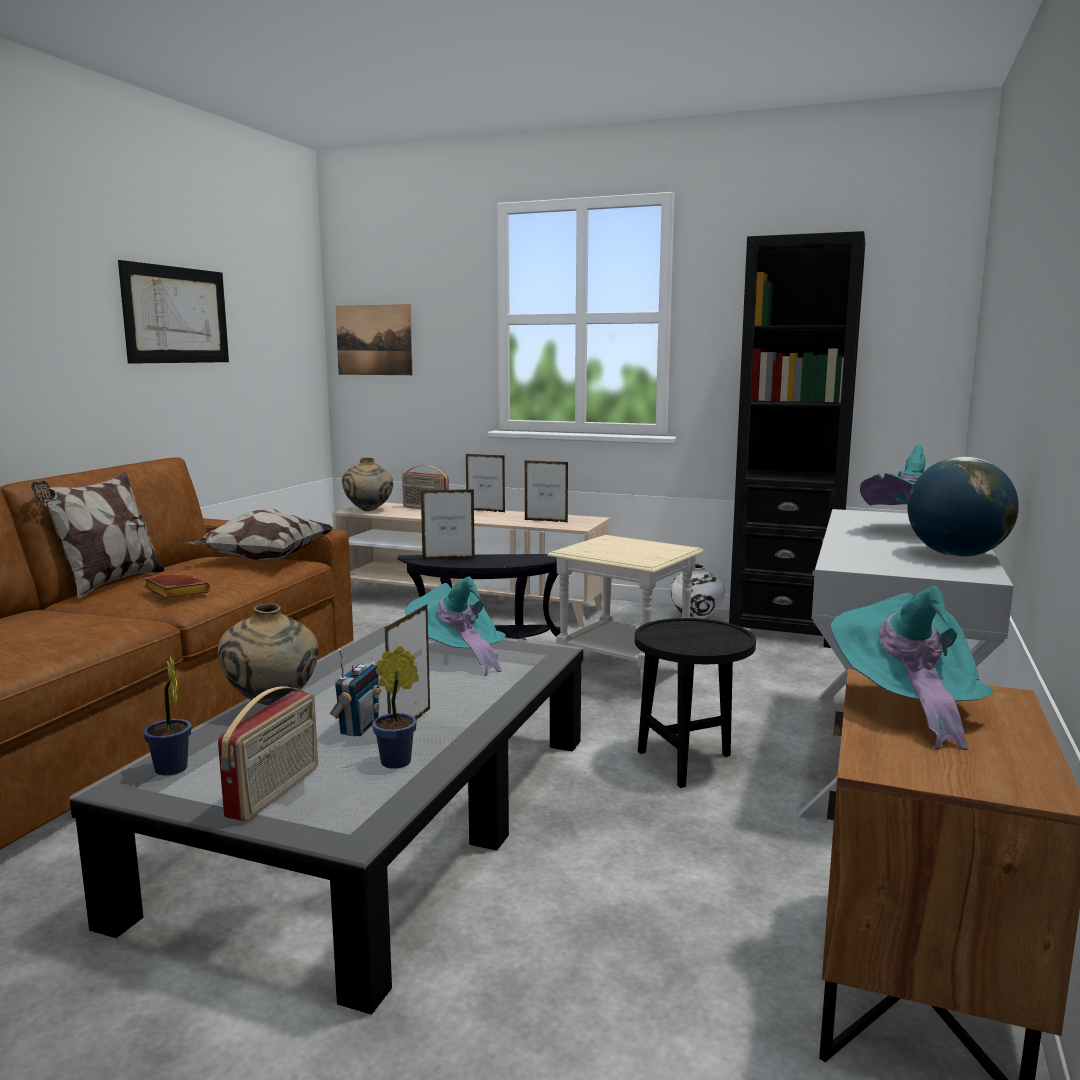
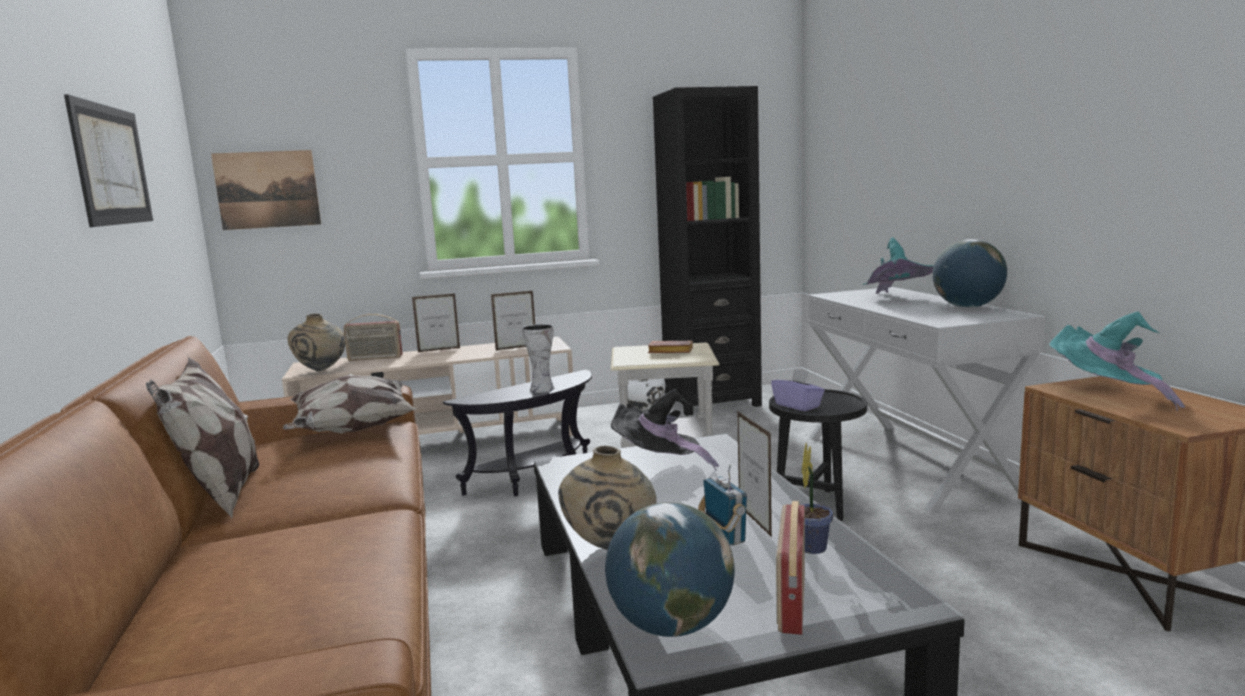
camera: 35 degrees left, 0 degrees up
brown book [143,573,210,598] -> brown book moved to [648,340,693,353]
potted plant [143,656,192,776] -> globe [605,502,735,637]
radio [218,686,318,821] -> radio turned 150 degrees counterclockwise [776,501,805,635]
turquoise hat [405,577,506,675] -> black hat [611,389,719,471]
picture frame [421,489,475,560] -> none
none -> vase [522,324,555,393]
none -> purple tissue box [771,369,825,411]

